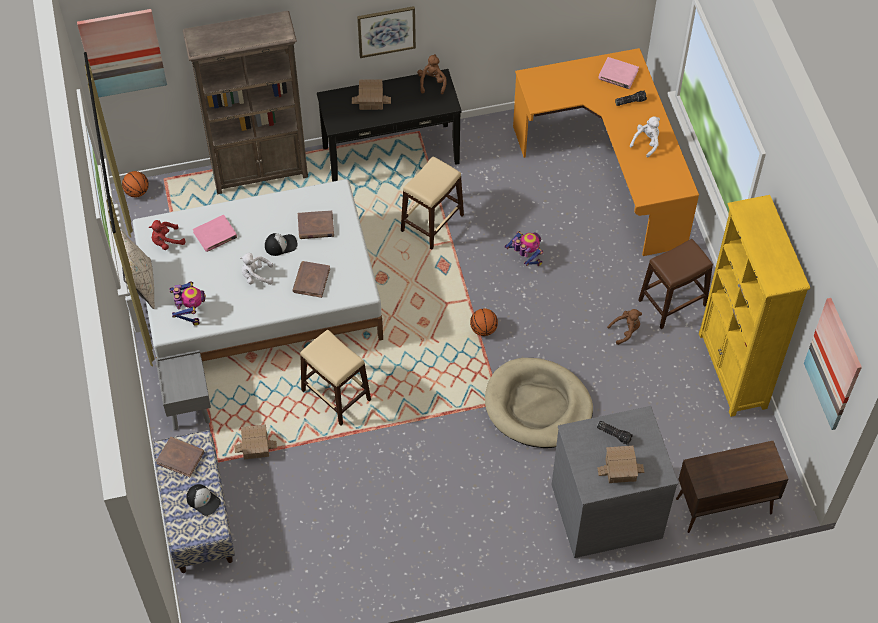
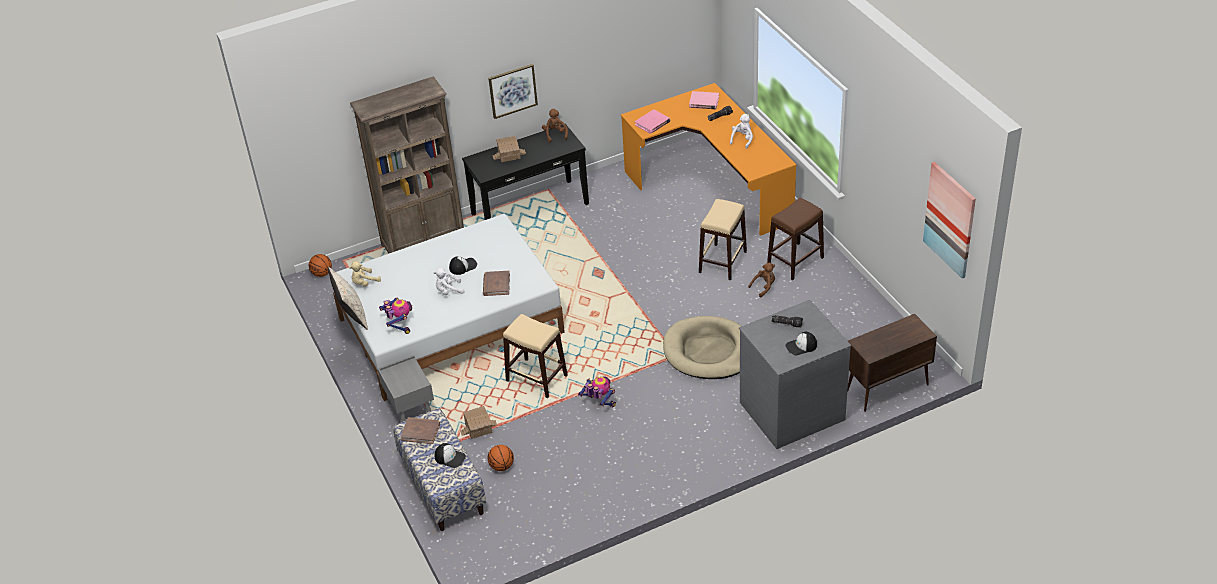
camera: 10 degrees left, 15 degrees down
picture [77,9,167,97] -> none
red plush toy [149,220,186,250] -> beige plush toy [349,261,381,287]
pink book [193,215,237,252] -> pink book moved to [635,109,670,134]
brown book [298,210,334,239] -> none
beige stool [401,157,464,250] -> beige stool moved to [699,199,747,281]
basketball [470,308,498,336] -> basketball moved to [488,445,514,471]
toy robot [504,231,543,266] -> toy robot moved to [578,376,616,407]
toy house [597,446,644,483] -> cap [786,332,817,355]
yellow bookcase [699,195,810,417] -> none

